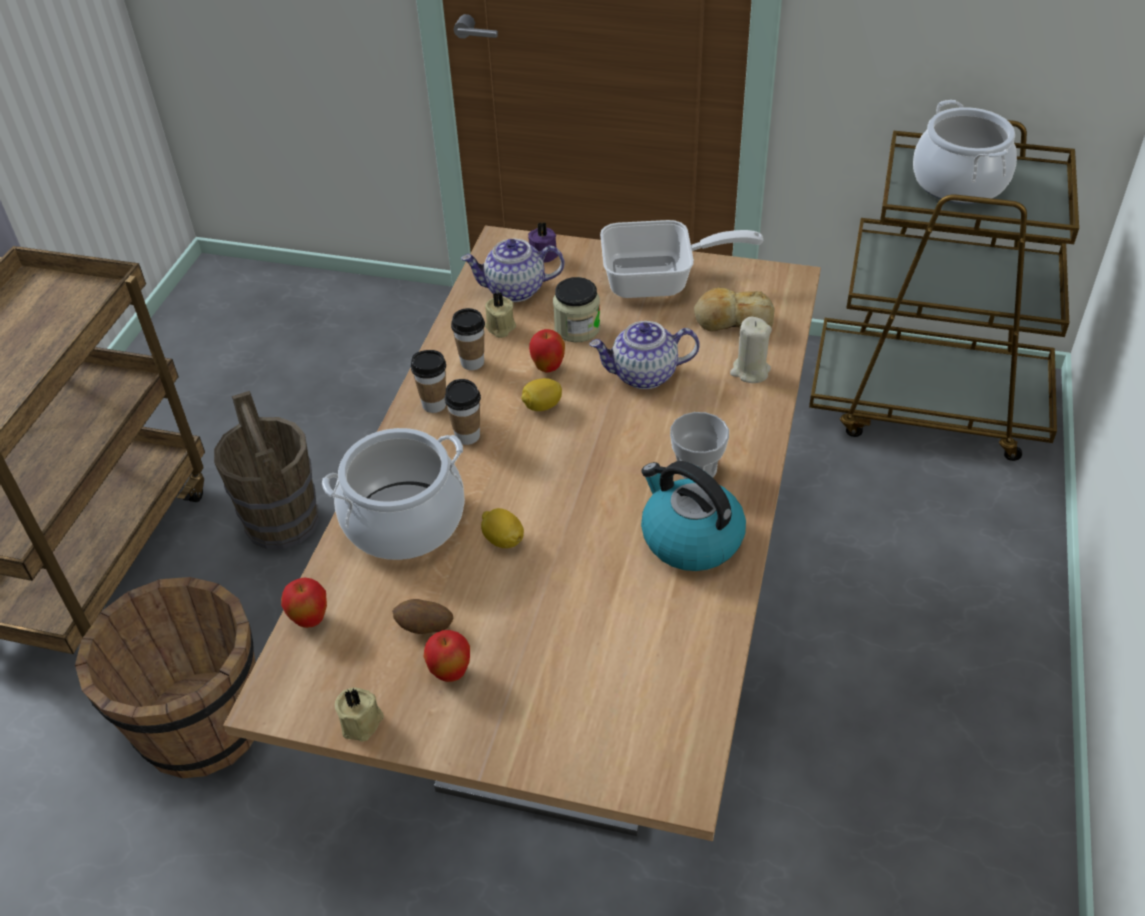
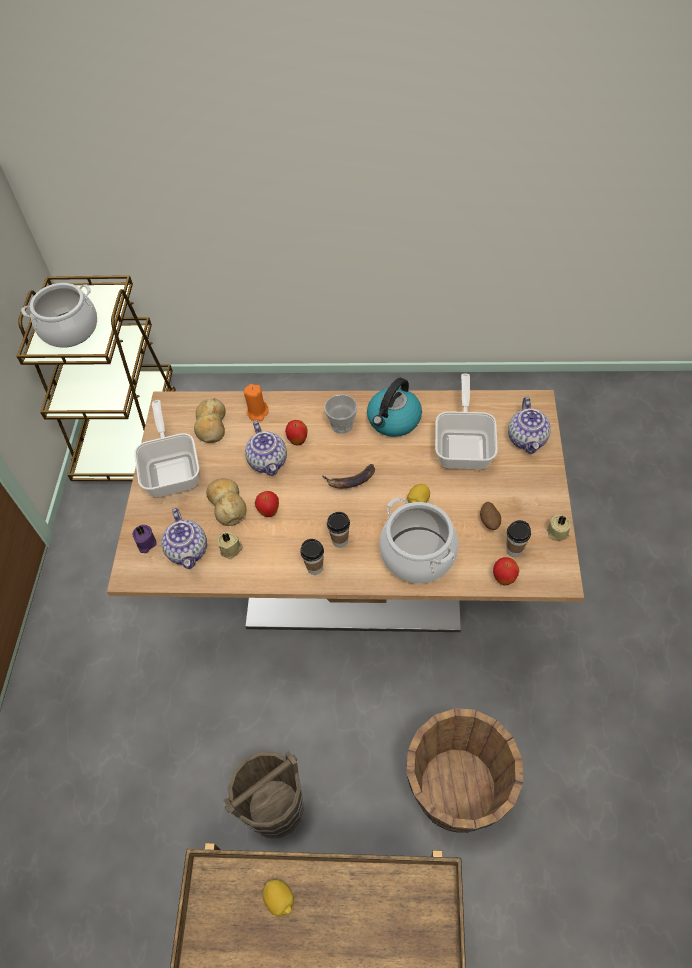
camera: 100 degrees left, 10 degrees up
apple [423,630,470,682] -> apple moved to [285,420,308,445]
cup [451,308,485,370] -> cup moved to [506,520,531,557]
lemon [521,378,562,411] -> lemon moved to [263,880,294,917]
jar [553,277,600,342] -> bread [206,478,246,526]
beige candle [730,316,772,383] -> orange candle [244,384,269,421]
none -> banana [323,464,375,488]
none -> frying pan [435,374,498,469]
none -> teapot [508,397,551,454]

